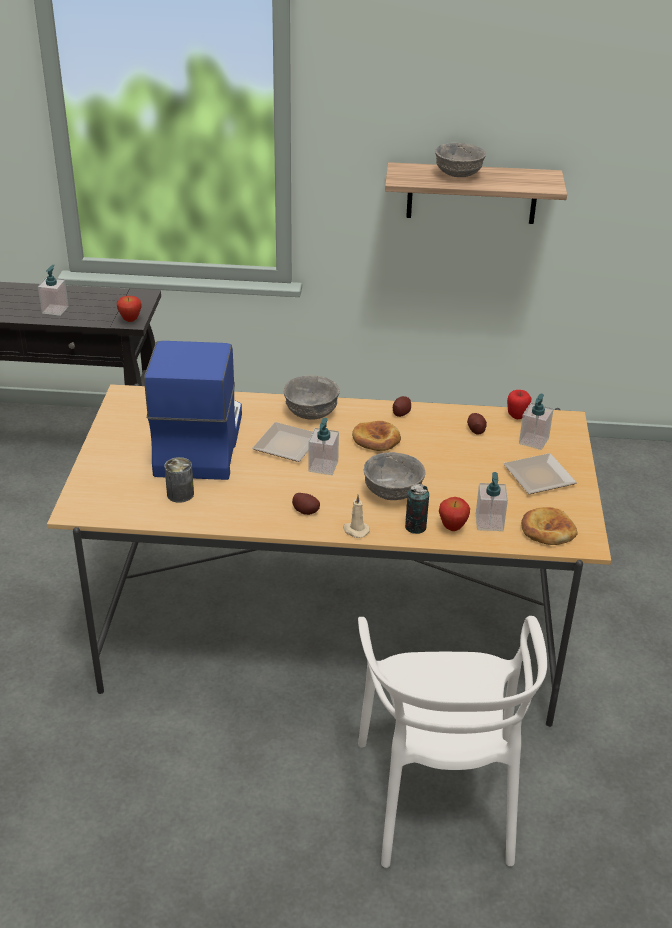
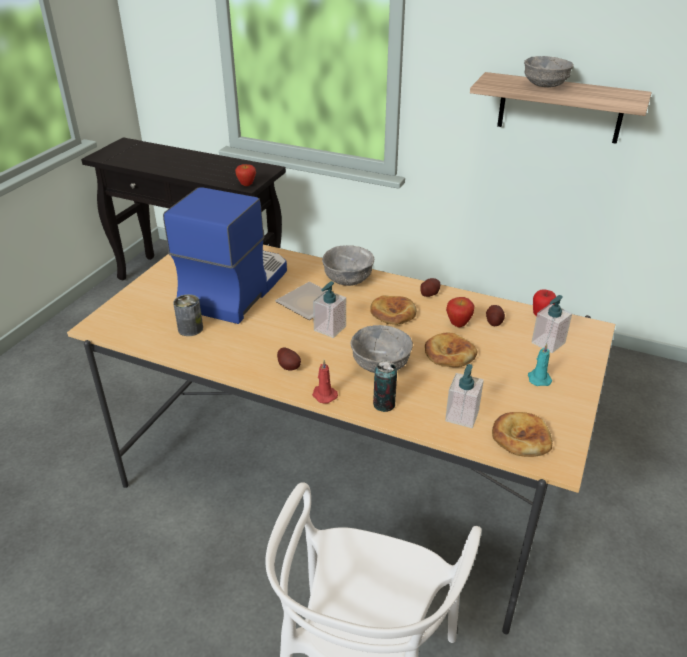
camera: 20 degrees right, 0 degrees up
soap dispenser [38,265,69,316] -> none
beige candle [343,495,370,538] -> red candle [312,360,338,404]
apple [439,497,470,531] -> apple moved to [446,297,474,327]
plate [503,453,577,494] -> turquoise candle [528,343,552,386]
none -> bread [425,333,478,367]

